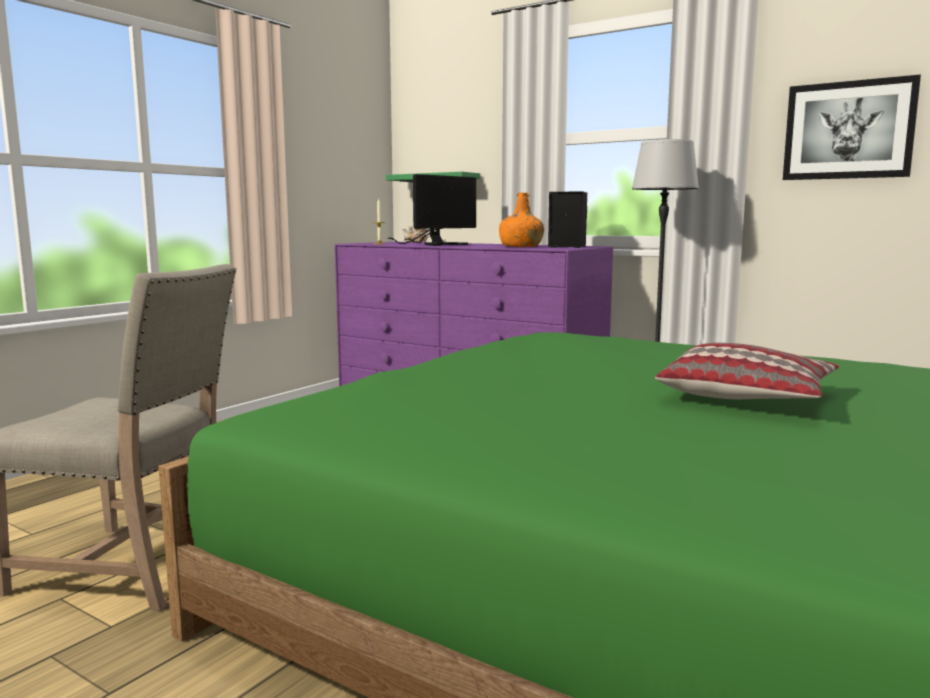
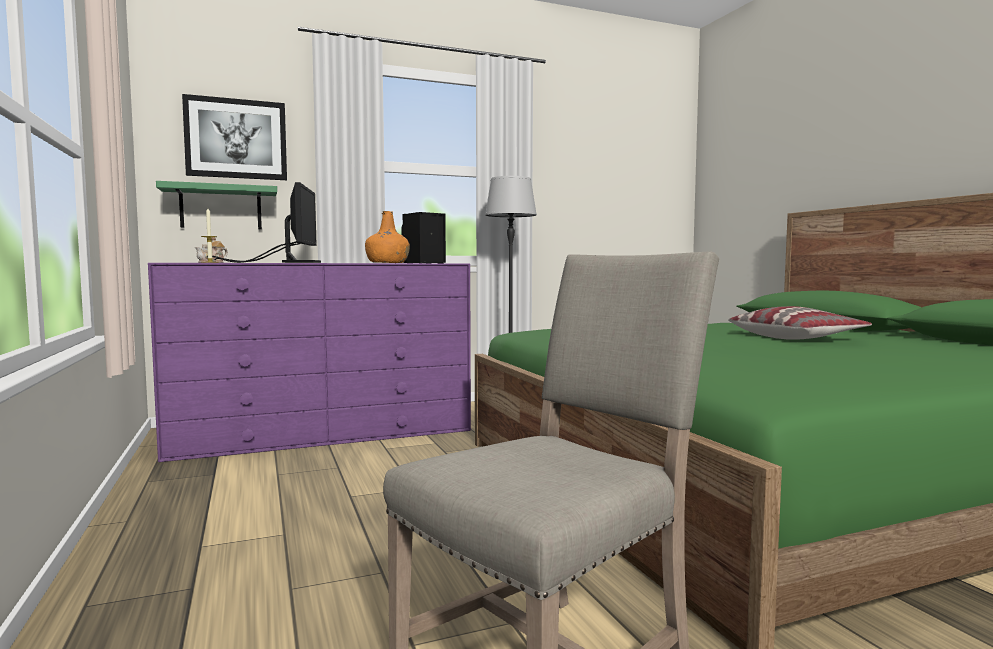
camera: 55 degrees left, 5 degrees down
picture [783,74,921,180] -> picture moved to [182,94,287,180]

